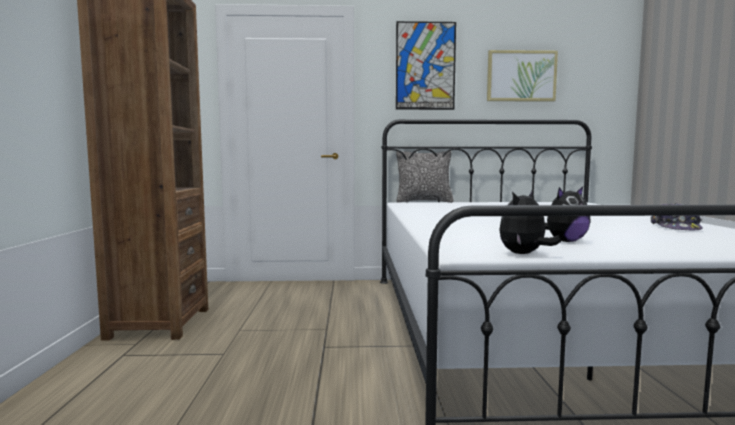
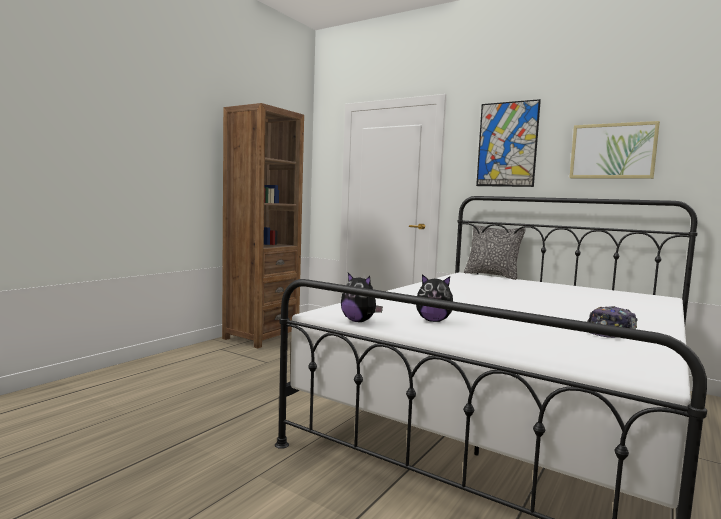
camera: 35 degrees right, 0 degrees up
plush toy [499,190,561,254] -> plush toy turned 135 degrees counterclockwise [341,273,383,322]

